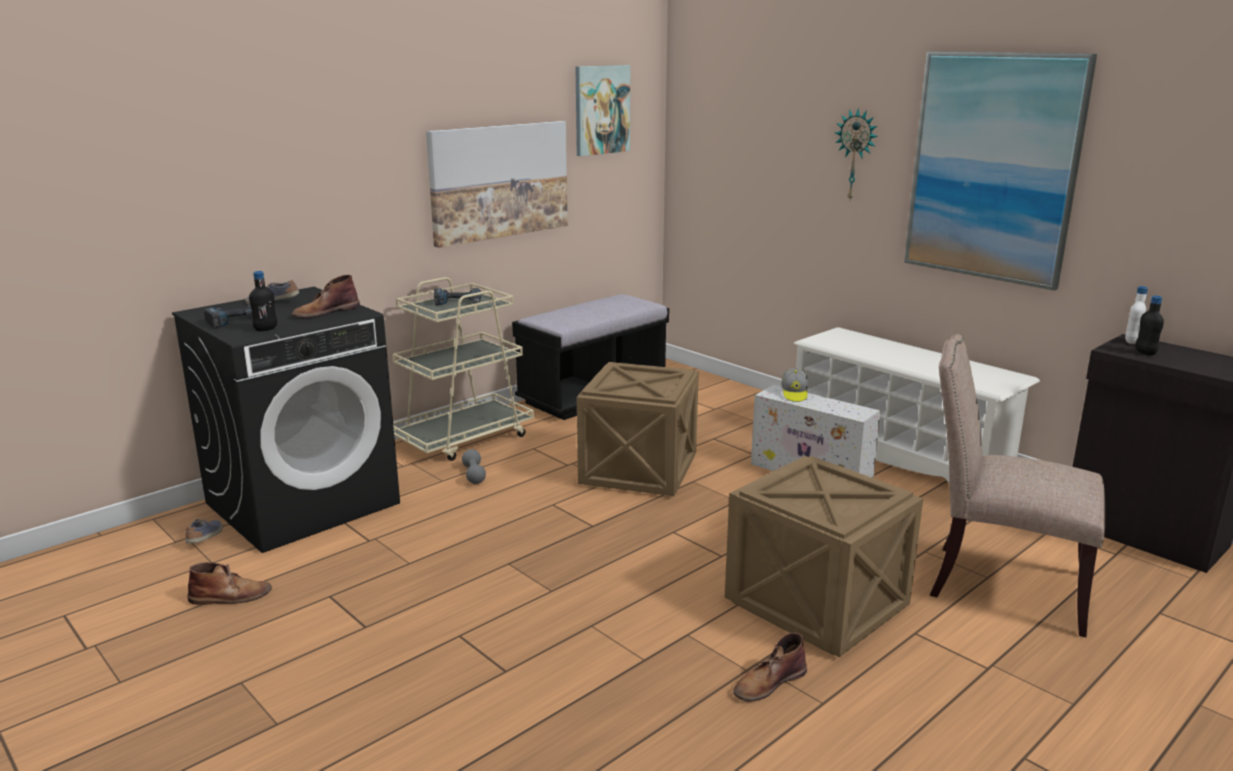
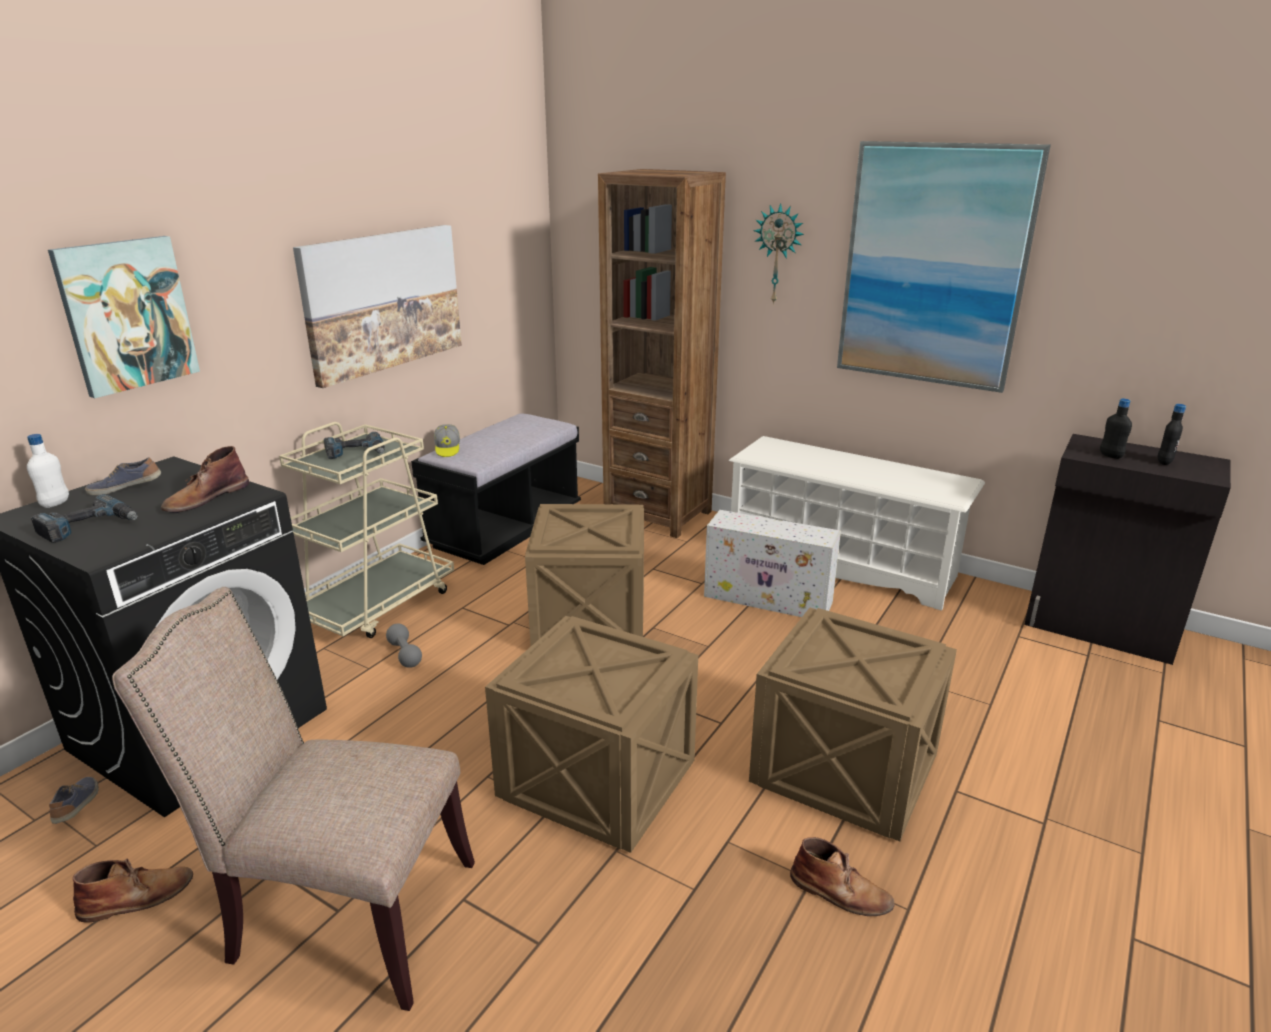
camera: 15 degrees left, 5 degrees up
black bottle [249,271,277,331] -> black bottle moved to [1157,404,1186,465]
picture [575,65,630,156] -> picture moved to [48,236,200,398]
brown boot [733,633,807,702] -> brown boot turned 105 degrees counterclockwise [790,837,895,916]
cap [781,368,808,402] -> cap moved to [434,424,460,457]
beige chair [930,334,1105,637] -> beige chair moved to [112,587,475,1011]
white bottle [1125,286,1148,344] -> white bottle moved to [27,434,69,508]
none -> crate [485,616,698,853]
none -> brown bookcase [598,169,726,538]

